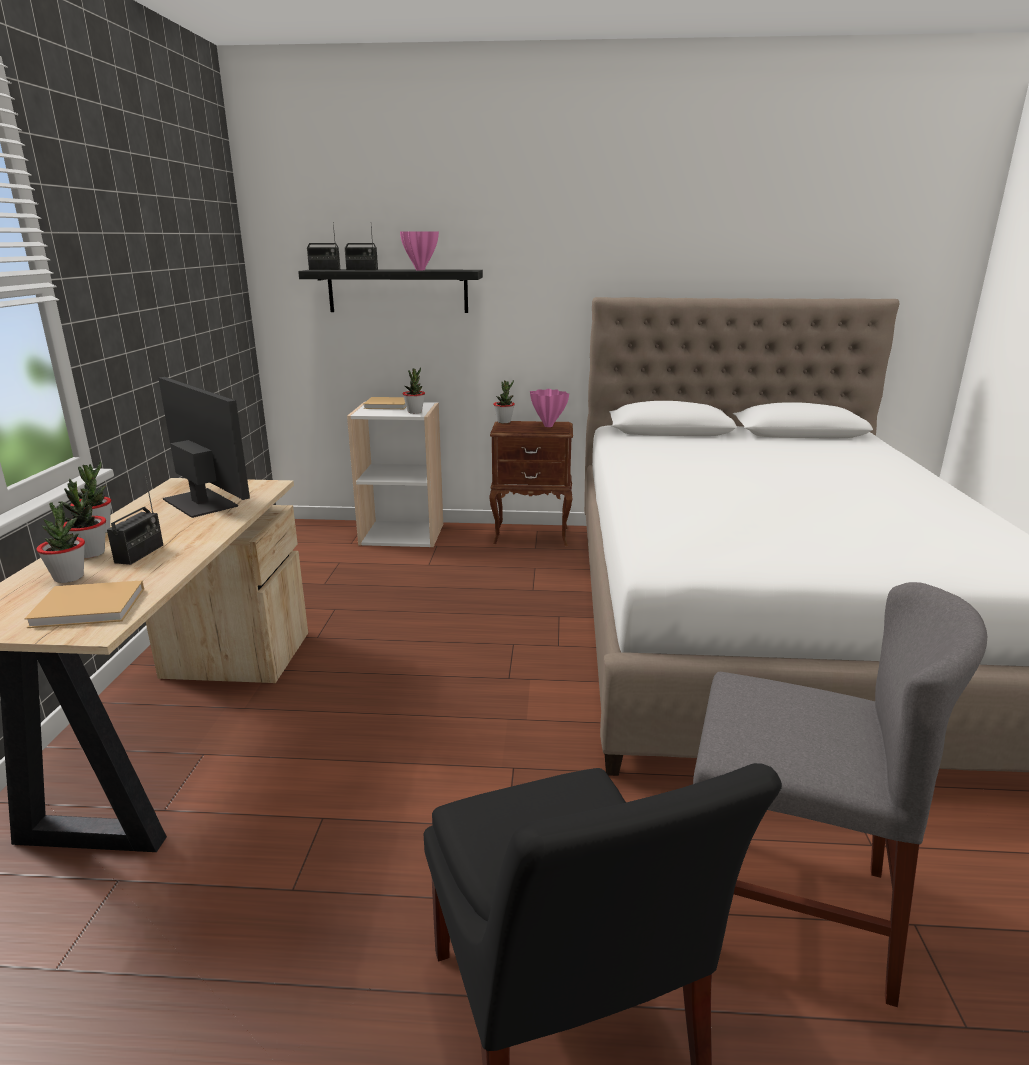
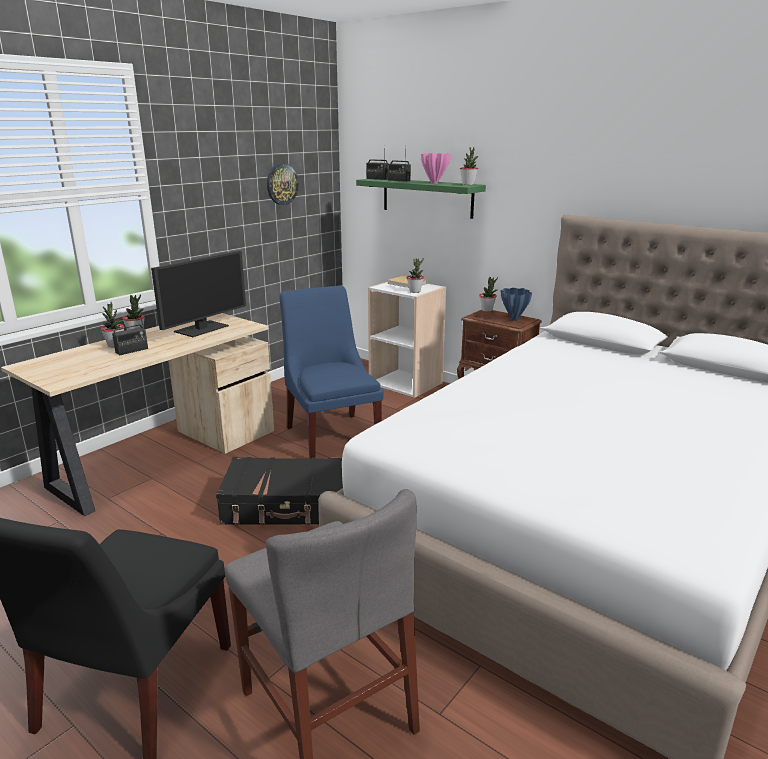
camera: 35 degrees right, 0 degrees up
beige book [24,580,144,628] -> none
potted plant [36,502,85,583] -> potted plant moved to [460,147,478,185]
monitor [158,377,250,518] -> monitor turned 45 degrees clockwise [151,251,246,337]
black shelf [298,269,483,313] -> green shelf [356,179,486,219]
pink vase [530,389,569,427] -> blue vase [500,288,532,321]
none -> black suitcase [216,457,343,525]
none -> wall clock [267,163,299,205]
none -> blue chair [279,286,383,458]

